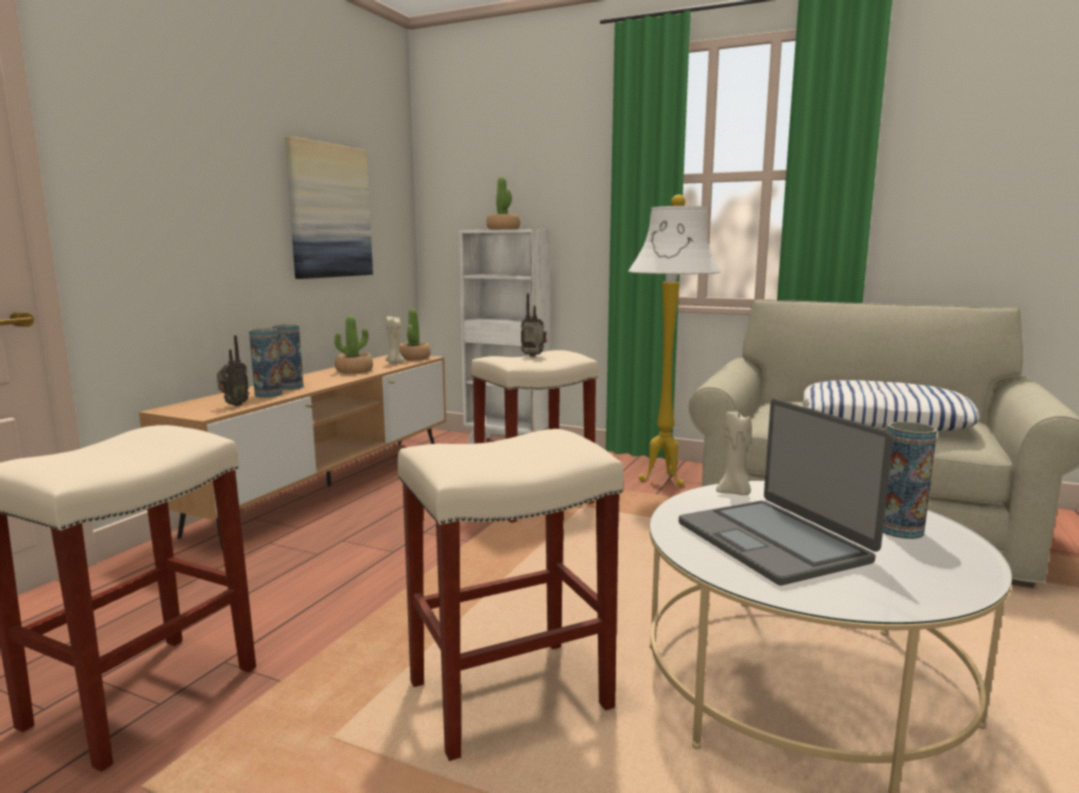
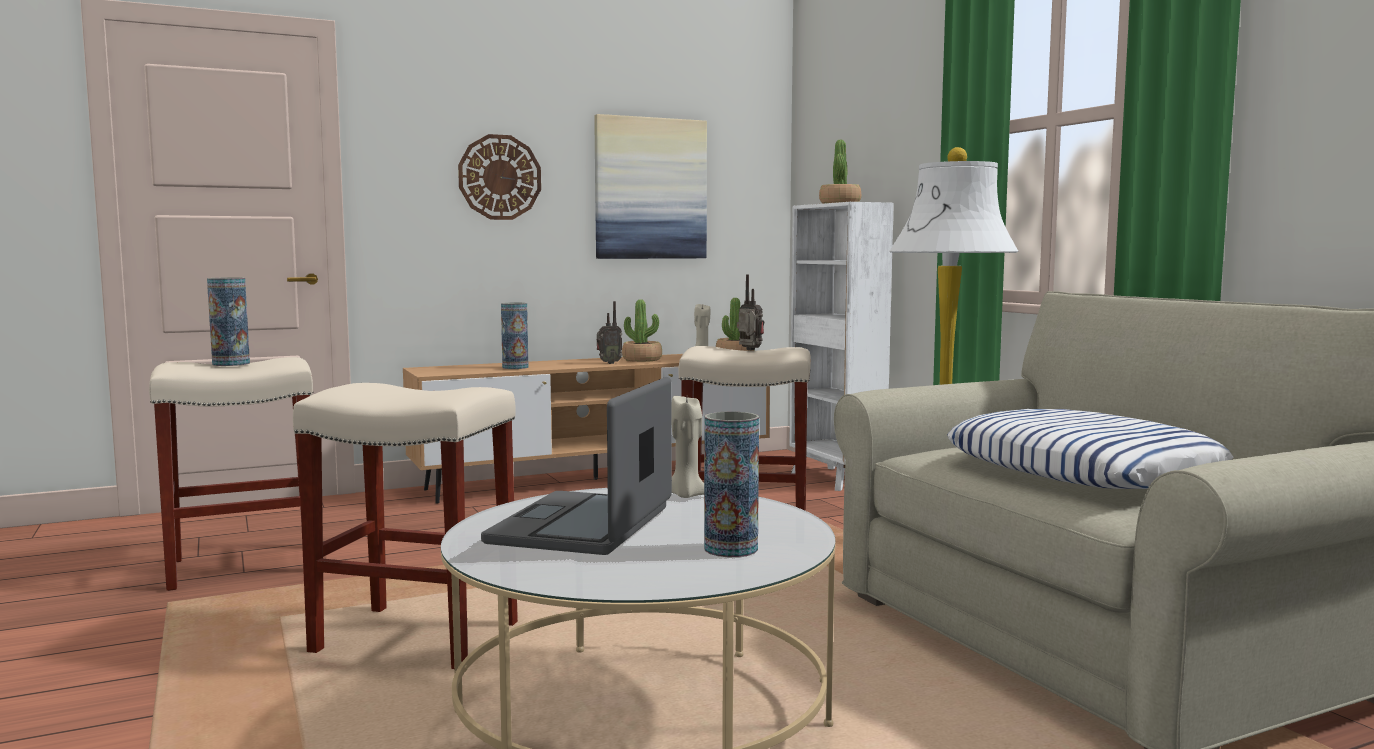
camera: 40 degrees right, 5 degrees down
radio [217,335,249,406] -> radio moved to [597,301,622,364]
vase [272,324,304,390] -> vase moved to [207,277,250,366]
none -> wall clock [458,134,541,220]

